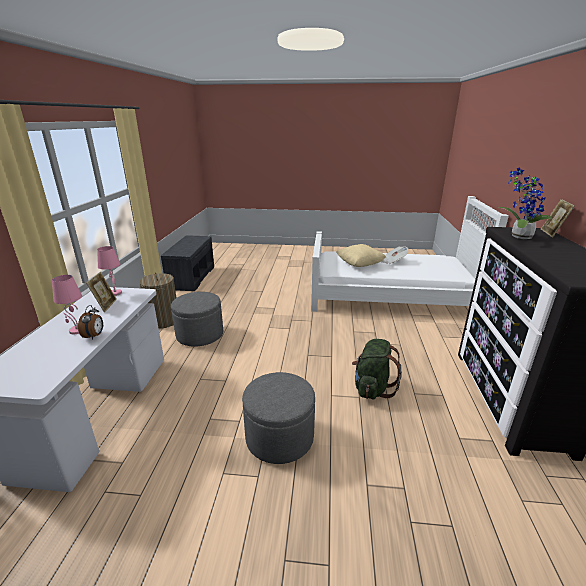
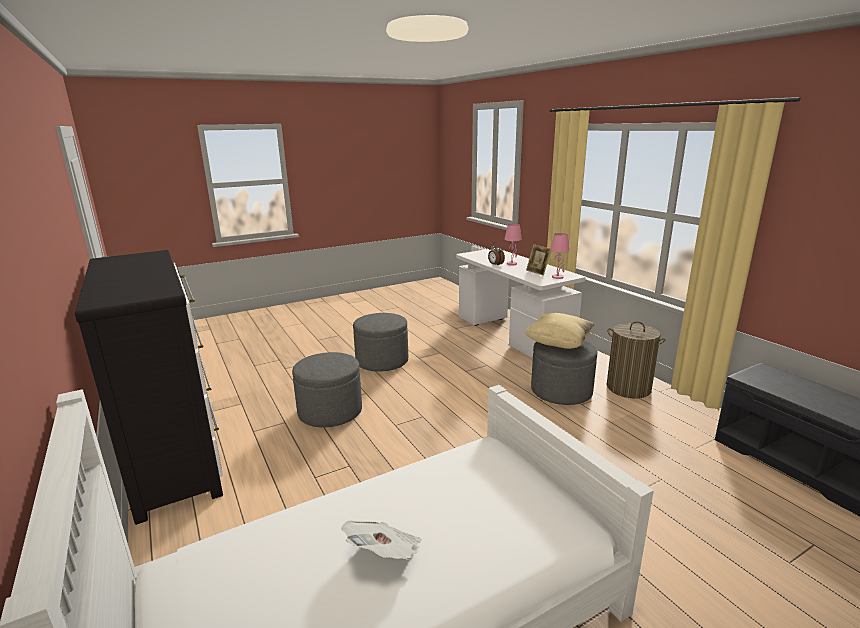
camera: 145 degrees right, 5 degrees down
beige pillow [336,244,387,267] -> beige pillow moved to [524,313,595,349]
green backpack [352,339,402,399] -> grey ottoman [292,352,362,427]
potted plant [498,167,552,239] -> none
picture frame [541,199,575,237] -> none

